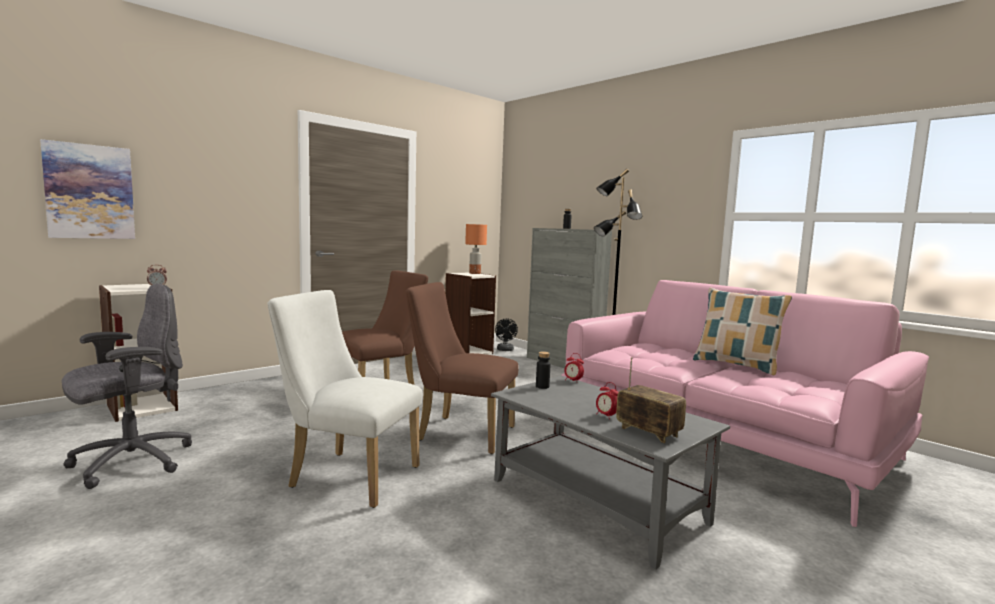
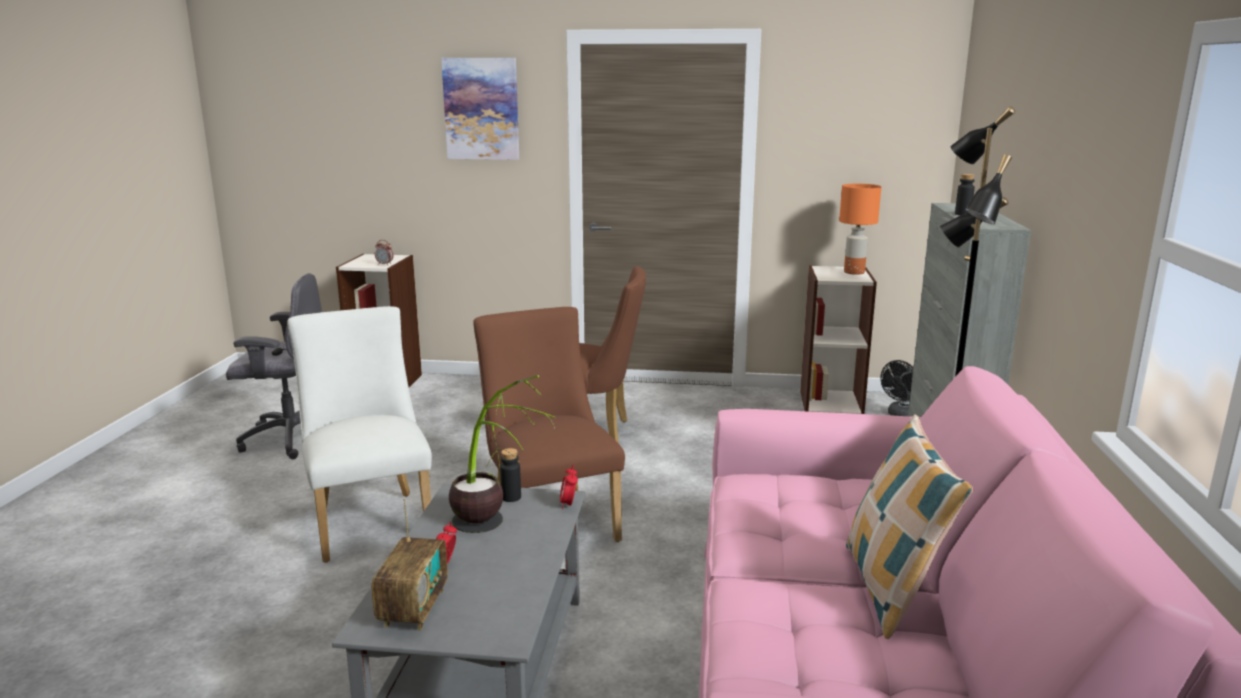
camera: 50 degrees right, 10 degrees up
picture [40,139,135,239] -> picture moved to [441,58,519,160]
none -> potted plant [449,375,556,533]

